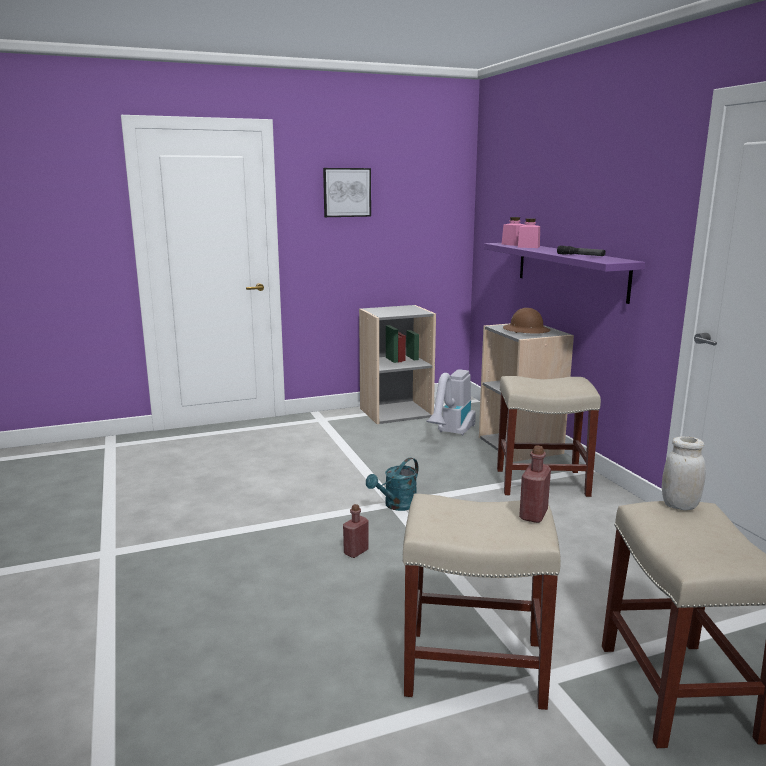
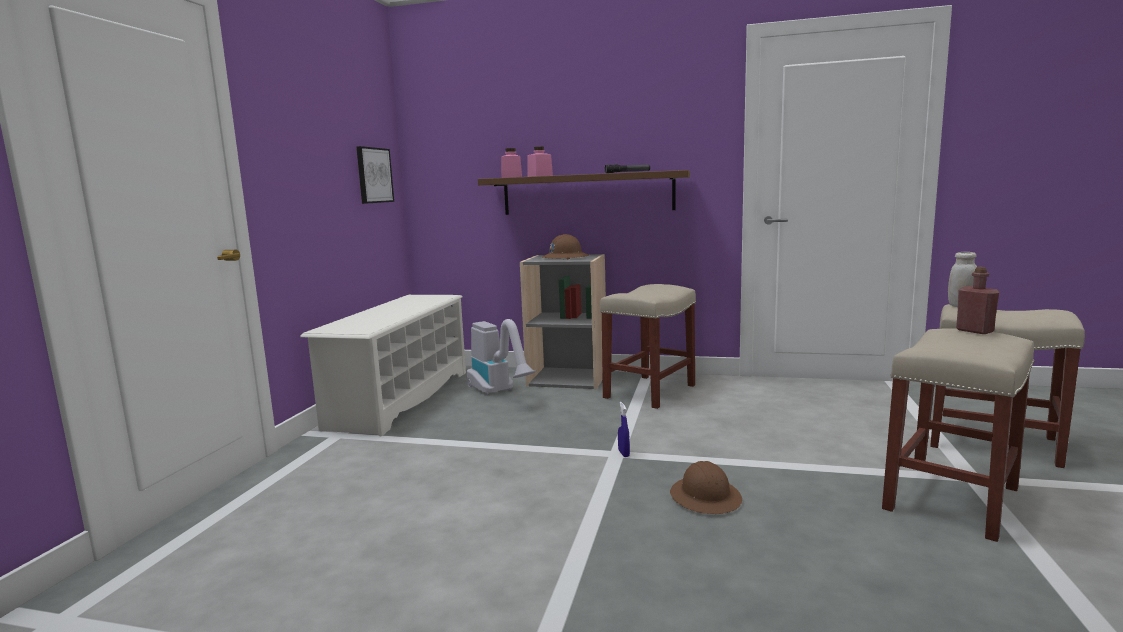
camera: 55 degrees left, 5 degrees down
picture [323,168,371,217] -> picture moved to [356,146,394,204]
red bottle [343,504,369,558] -> brown hard hat [670,461,742,514]
grey bookcase [359,305,436,424] -> white shoe rack [300,295,466,436]
turquoise watering can [366,457,418,511] -> blue spray bottle [618,402,630,457]
purple shelf [484,243,645,304] -> brown shelf [478,170,690,215]

